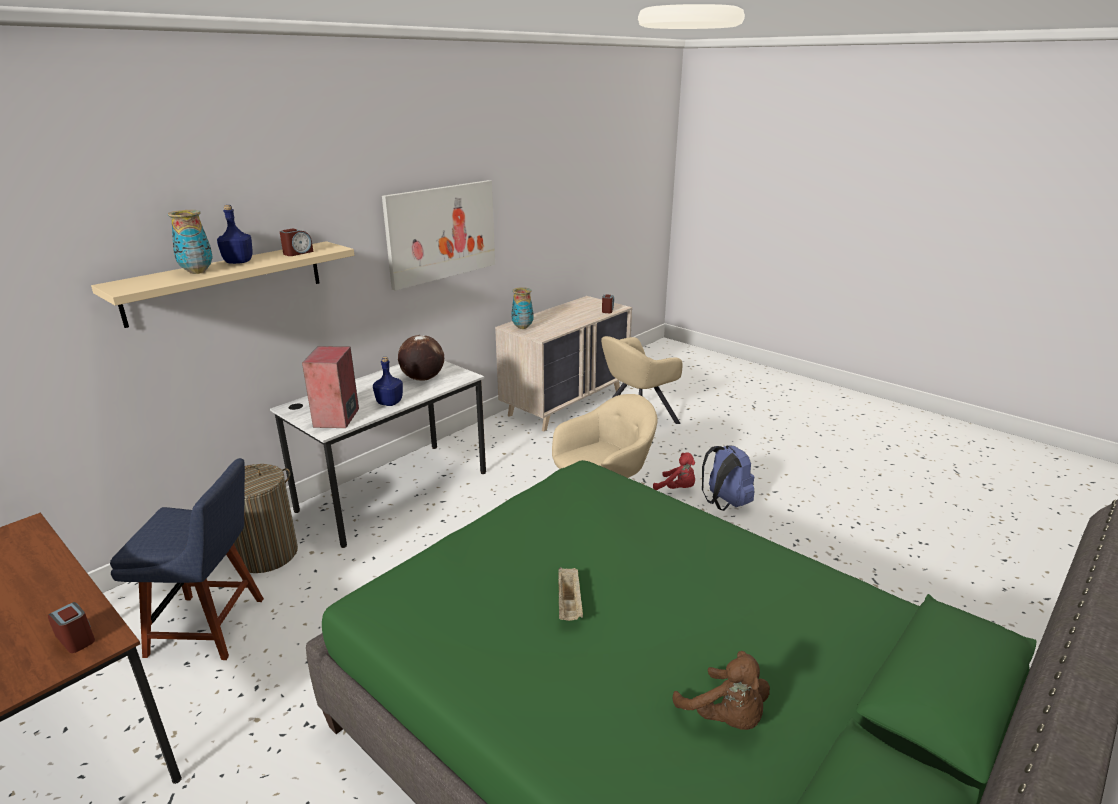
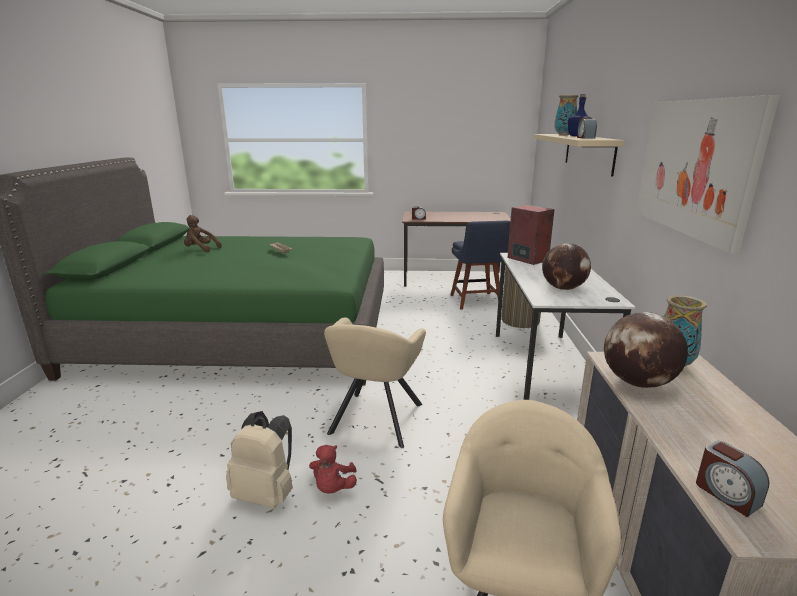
camera: 140 degrees right, 5 degrees down
blue chair [110,458,264,660] -> blue chair turned 60 degrees counterclockwise [451,221,510,310]
blue bottle [373,357,403,406] -> none
red plush toy [653,452,695,490] -> red plush toy turned 75 degrees counterclockwise [309,445,357,494]
blue backpack [702,445,754,511] -> beige backpack [226,411,293,508]
none -> globe [604,312,688,388]

